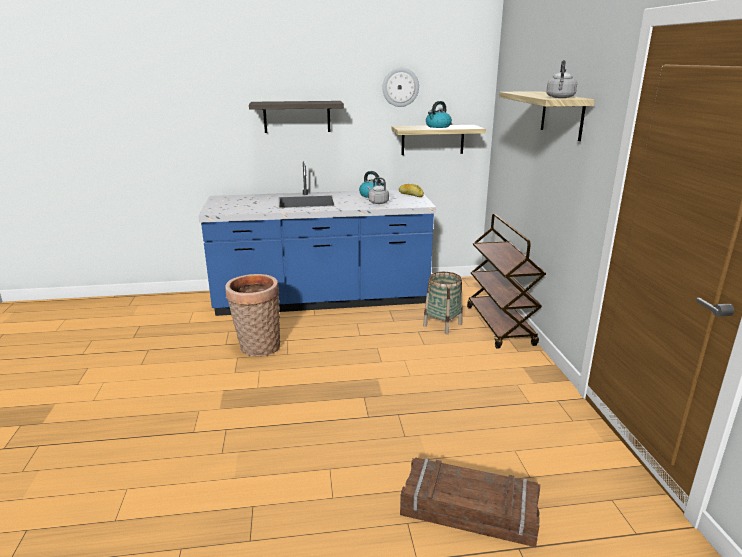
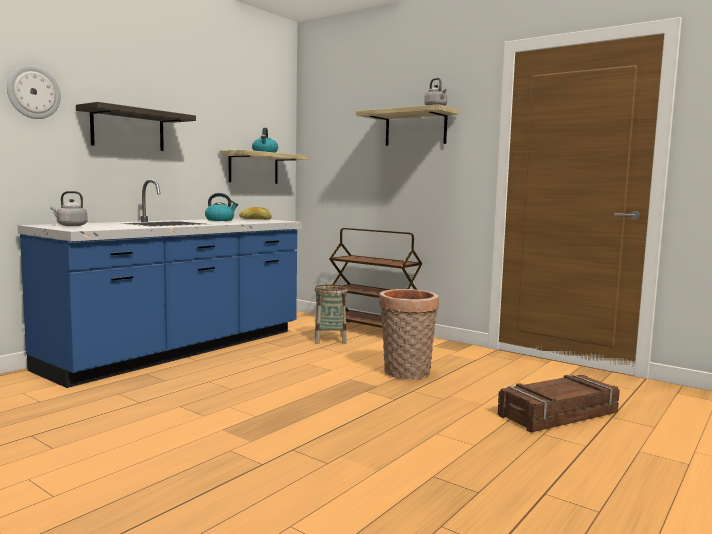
camera: 45 degrees left, 15 degrees down
basket [225,274,280,356] -> basket moved to [379,289,439,379]
grey kettle [367,177,389,204] -> grey kettle moved to [50,191,88,226]
wall clock [382,68,419,107] -> wall clock moved to [7,65,61,119]

